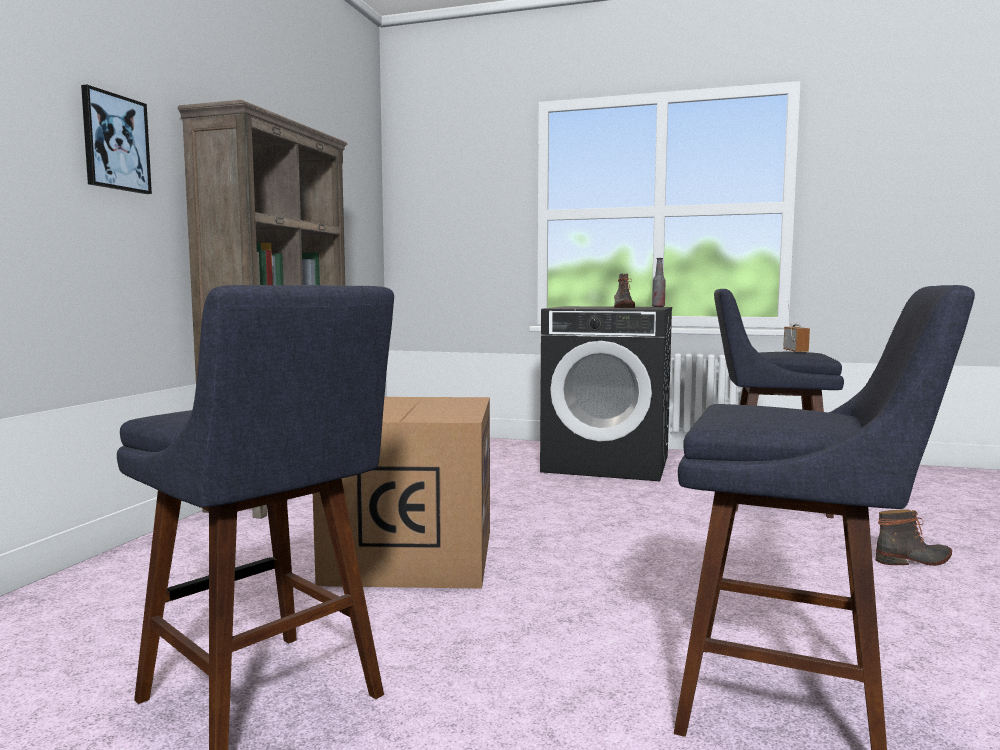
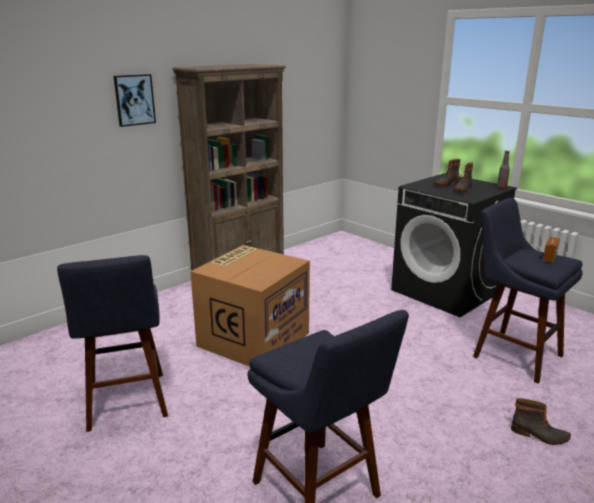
camera: 30 degrees right, 15 degrees up
none -> boot [434,159,461,187]

